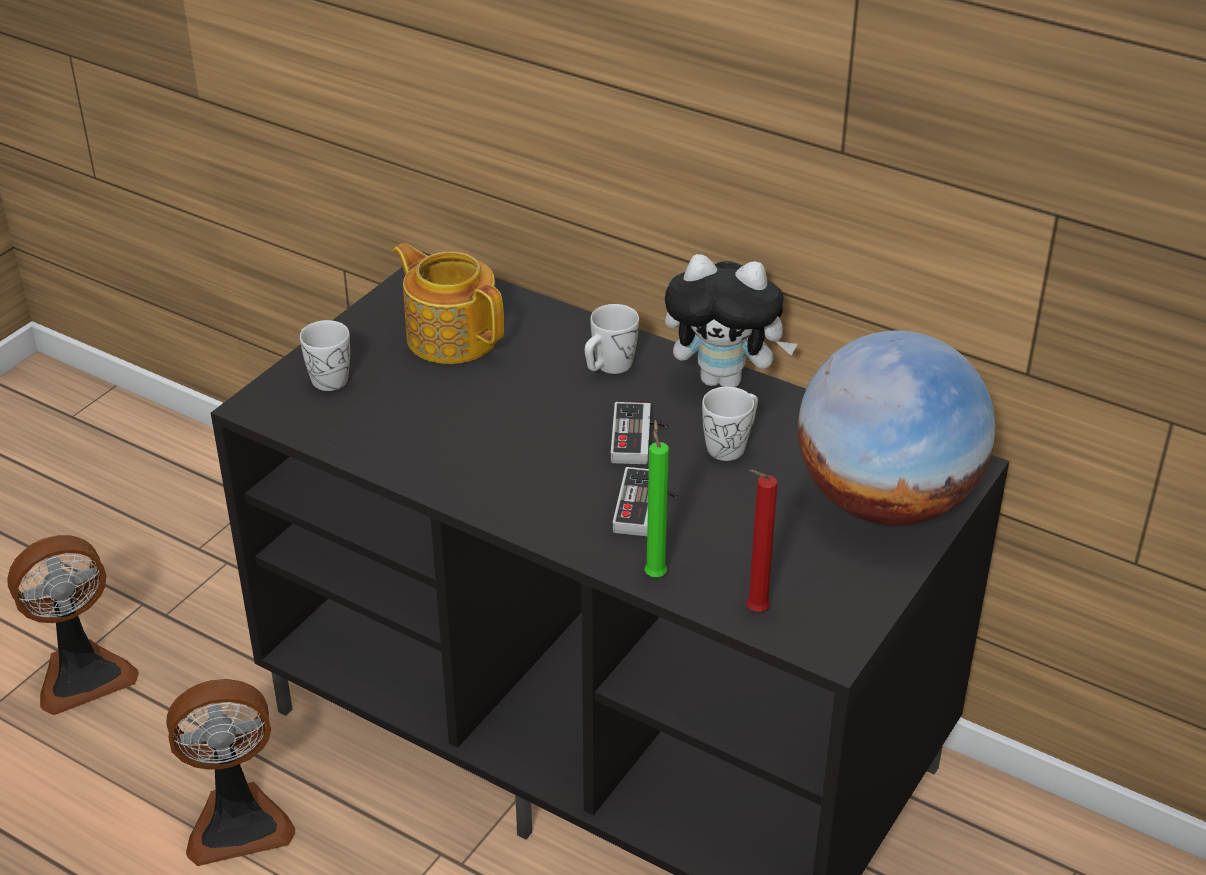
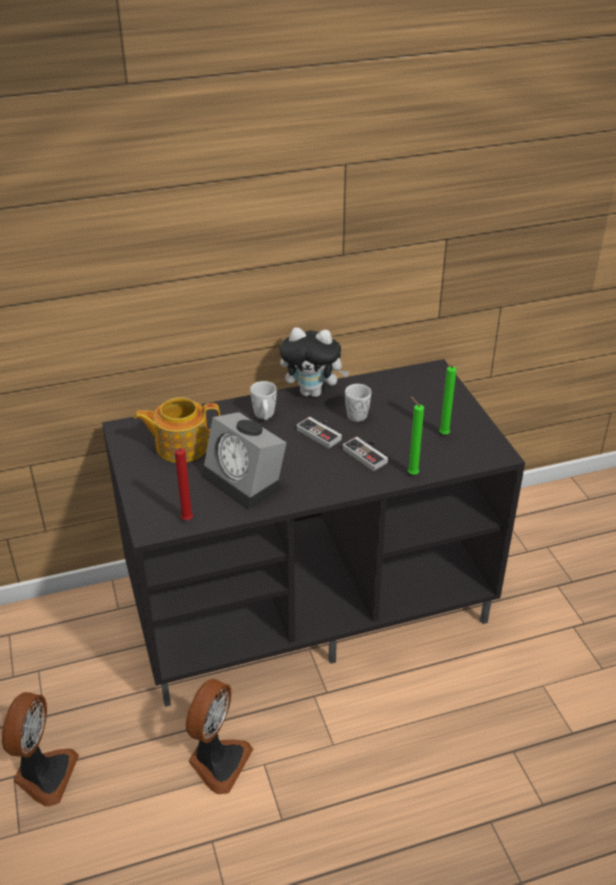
camera: 50 degrees left, 0 degrees up
white mug [300,320,350,391] -> none
plush toy [665,254,798,387] -> plush toy turned 45 degrees clockwise [280,327,350,397]
red candle [746,470,778,612] -> red candle moved to [174,448,193,520]
globe [798,331,996,525] -> none
none -> alarm clock [202,412,287,510]
none -> green candle [439,365,456,435]

